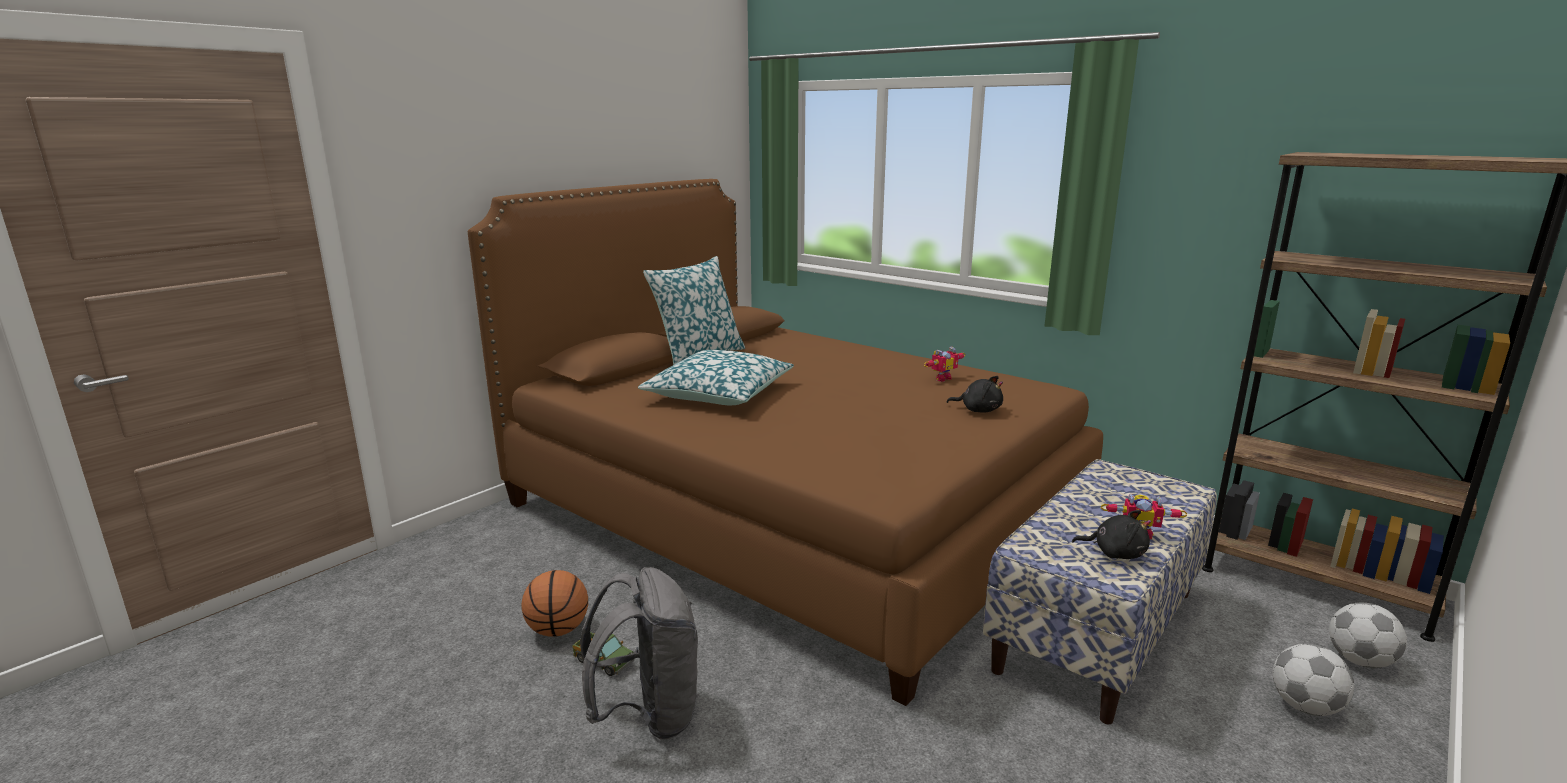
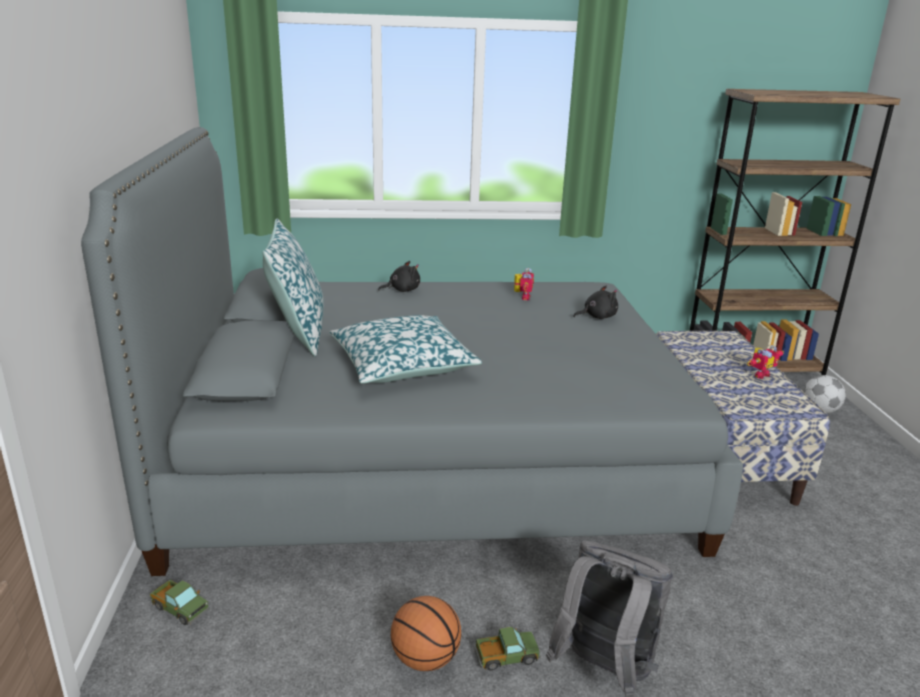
camera: 45 degrees left, 5 degrees up
brown bed [468,179,1103,706] -> grey bed [81,127,743,576]
black plush toy [1072,510,1151,559] -> black plush toy moved to [378,261,420,292]
football [1273,643,1354,716] -> none
none -> toy truck [150,580,210,625]

